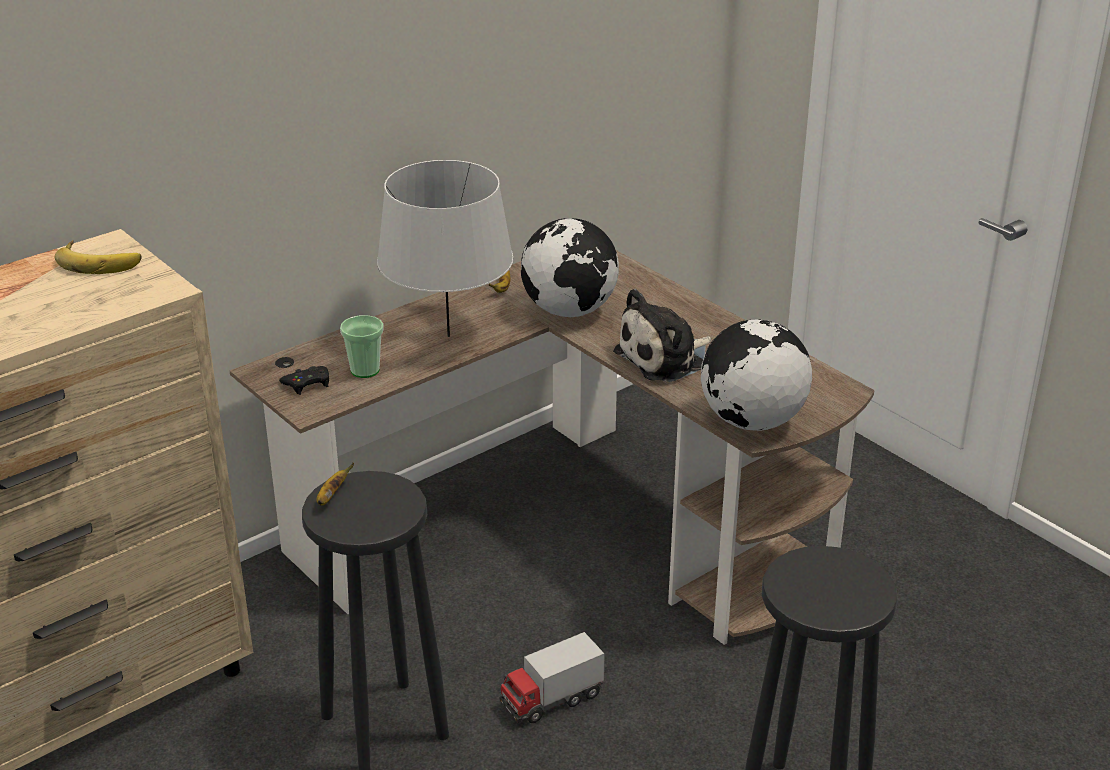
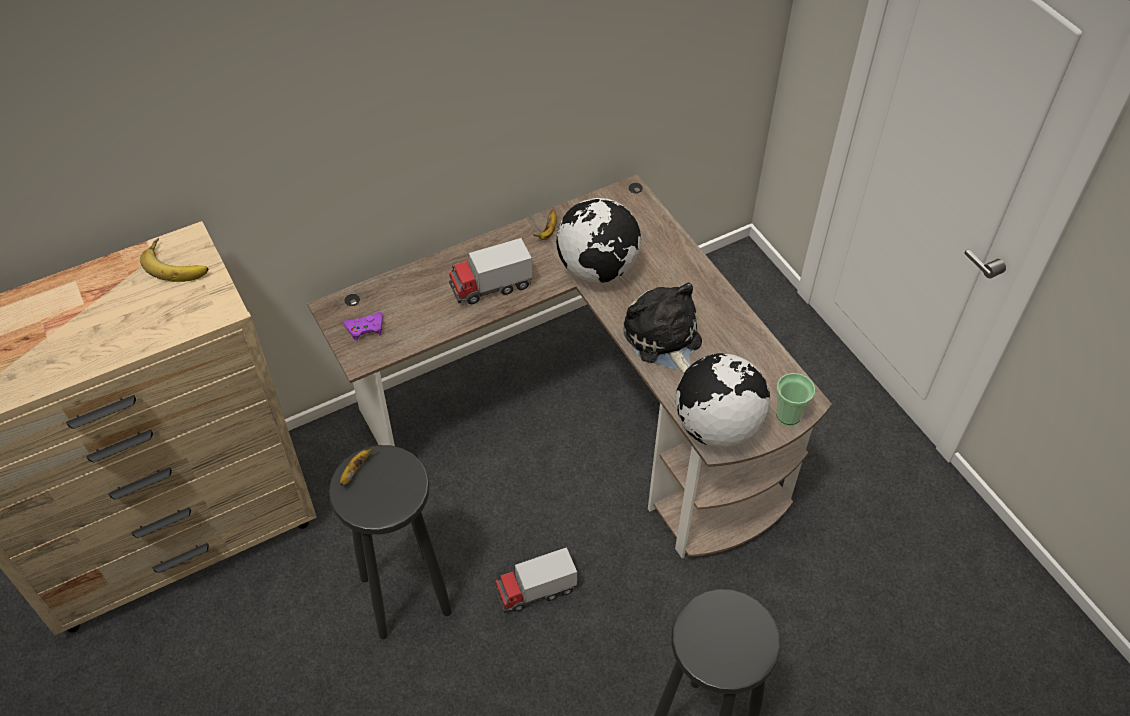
camera: 10 degrees right, 20 degrees up
black game controller [279,366,329,395] -> purple game controller [343,312,383,341]
cup [340,315,384,378] -> cup moved to [776,373,815,425]
grey table lamp [377,160,513,337] -> toy truck [449,238,532,304]
plush toy [613,289,712,382] -> plush toy turned 90 degrees clockwise [623,283,702,373]

